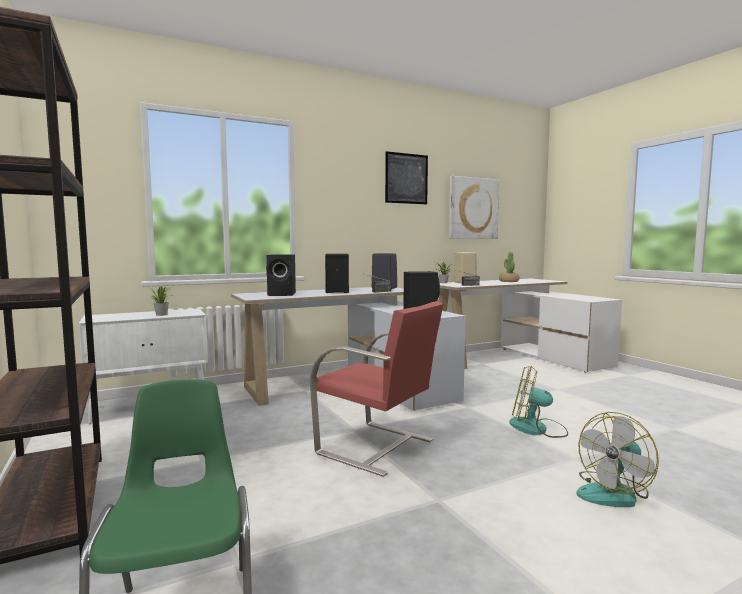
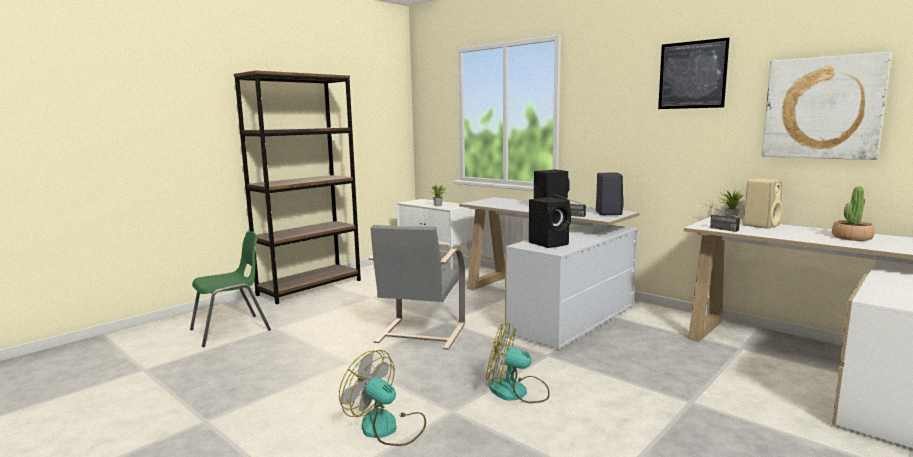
camera: 70 degrees right, 5 degrees up
black speaker [266,255,296,296] -> none
red chair [310,301,444,477] -> grey chair [368,225,465,350]
fan [509,366,568,438] -> fan turned 75 degrees counterclockwise [486,323,550,403]

